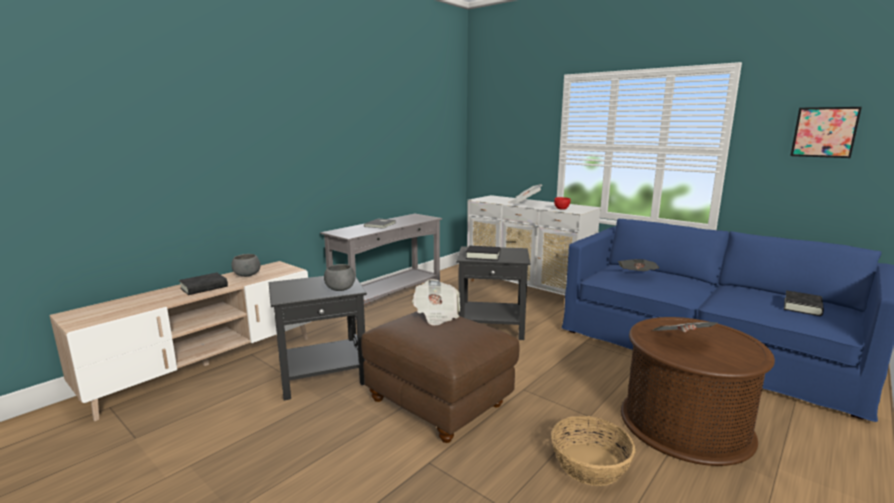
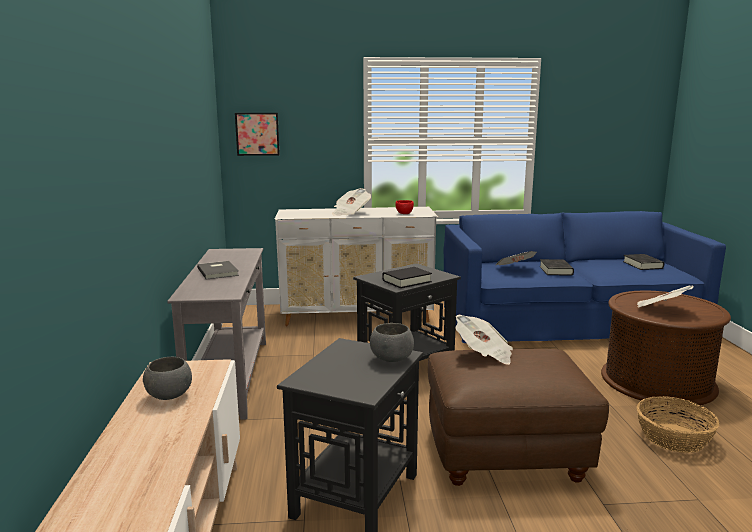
camera: 45 degrees left, 0 degrees up
black book [179,273,228,295] -> black book moved to [540,259,574,275]
picture [790,107,862,158] -> picture moved to [235,113,279,156]

